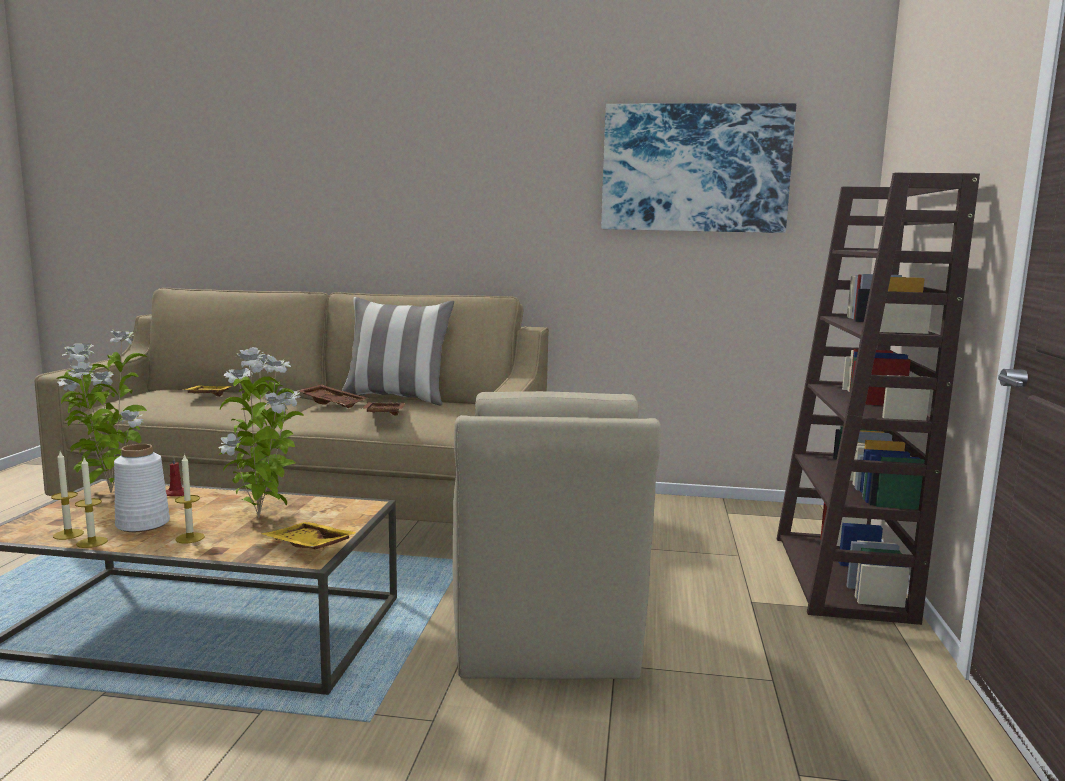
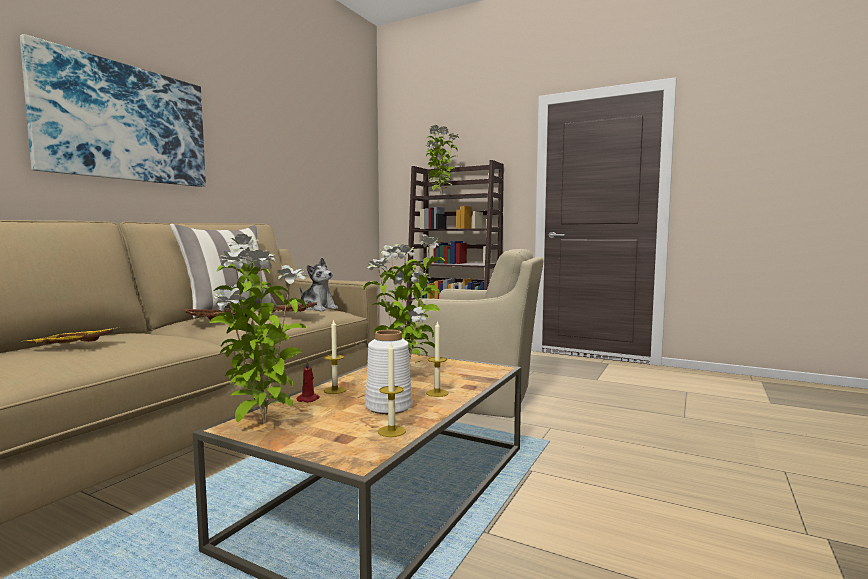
camera: 70 degrees left, 5 degrees down
candle [75,458,108,548] -> candle moved to [324,319,346,394]
yellow tray [261,522,358,549] -> none
picture [601,103,796,233] -> picture moved to [20,34,206,187]
none -> plush toy [300,258,338,311]
none -> potted plant [425,125,459,195]

